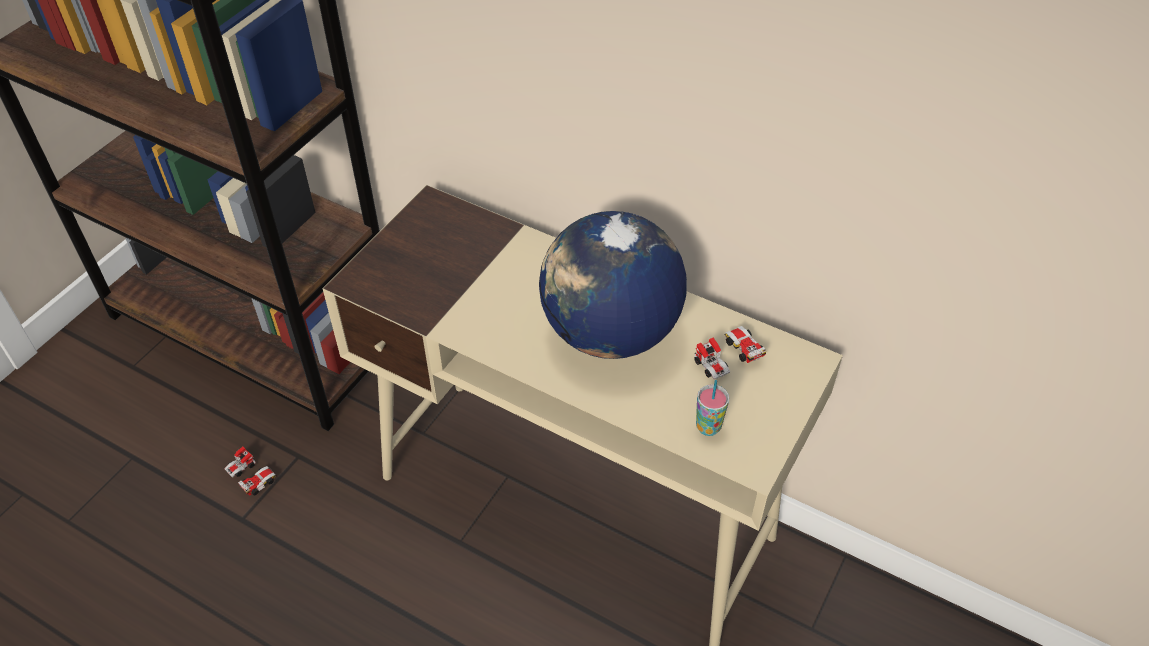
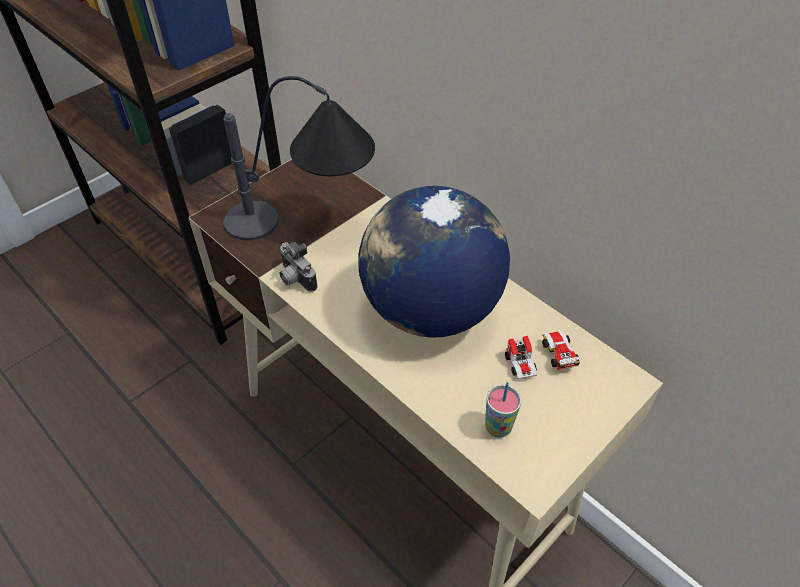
camera: 15 degrees right, 0 degrees up
toy car [224,447,277,495] -> none
none -> table lamp [224,76,375,240]
none -> camera [280,242,318,292]

